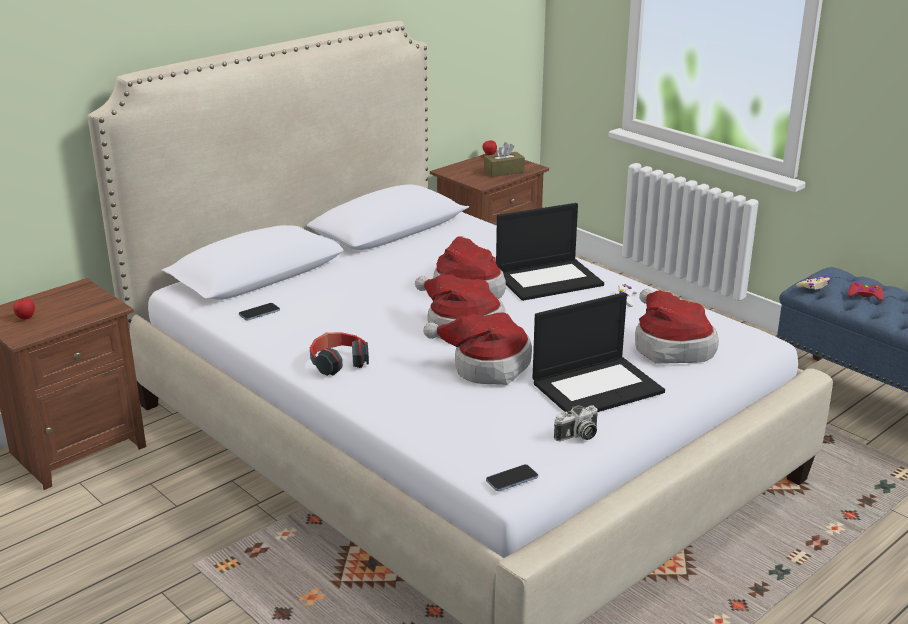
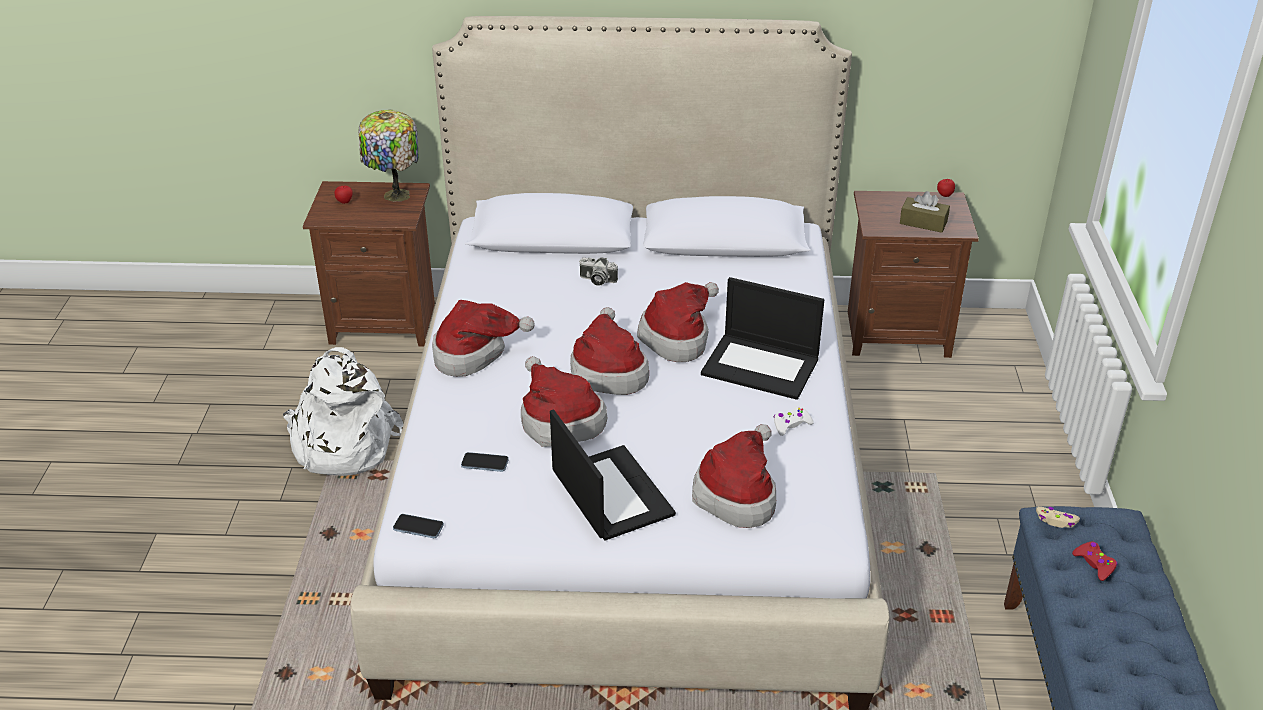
camera: 45 degrees right, 10 degrees up
phone [239,303,280,321] -> phone moved to [461,452,509,472]
headphones [310,332,369,376] -> hat [432,300,535,377]
laptop [533,292,665,412] -> laptop turned 135 degrees counterclockwise [550,409,676,541]
camera [554,405,598,442] -> camera moved to [579,257,618,286]
none -> white backpack [283,347,403,476]
none -> table lamp [358,110,419,202]

